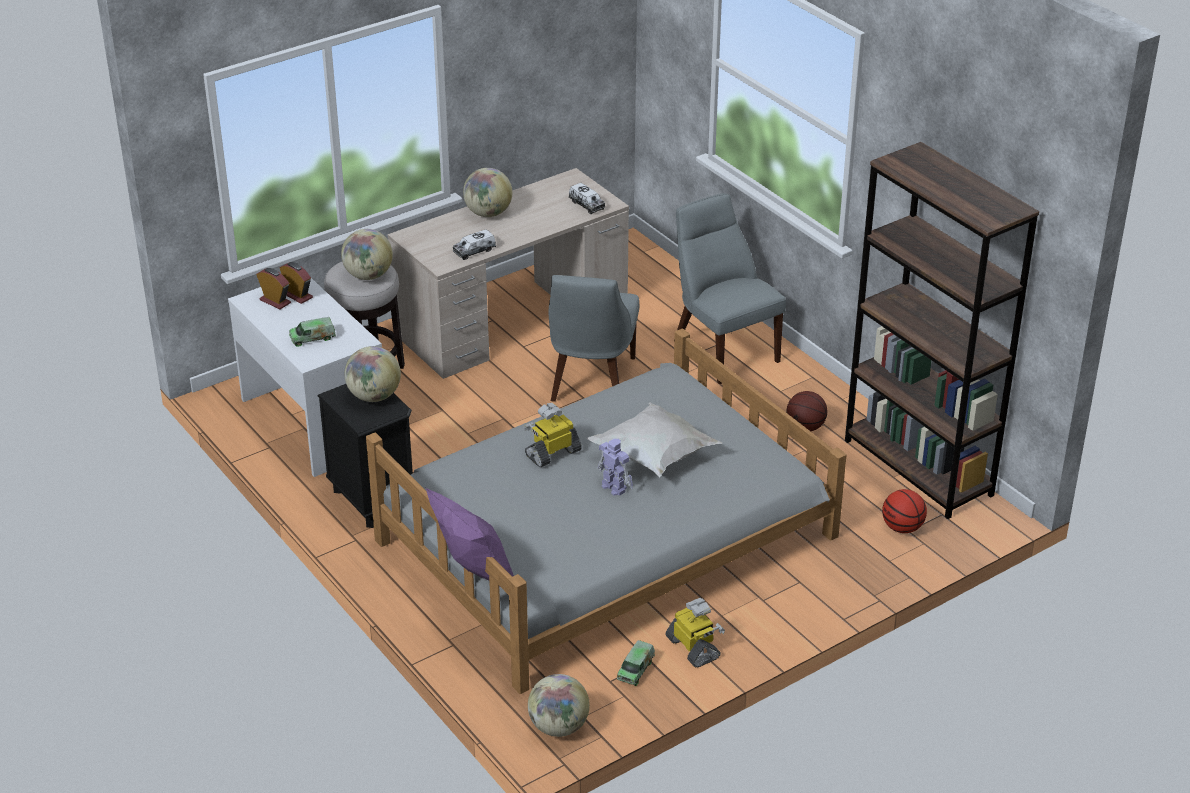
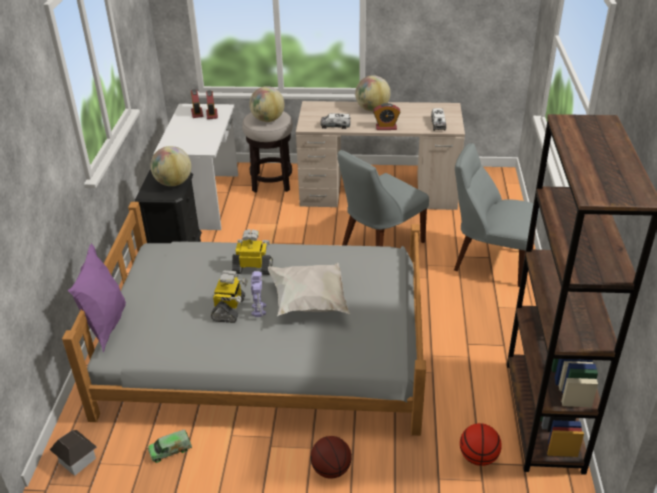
camera: 40 degrees right, 0 degrees up
toy truck [289,317,336,347] -> none
globe [528,674,590,737] -> toy house [50,430,97,476]
toy robot [666,598,725,668] -> toy robot moved to [211,270,248,323]
grey chair [674,193,786,384] -> grey chair turned 75 degrees counterclockwise [454,143,540,287]
basketball [786,391,827,431] -> basketball moved to [310,436,352,479]
none -> alarm clock [373,103,400,130]

